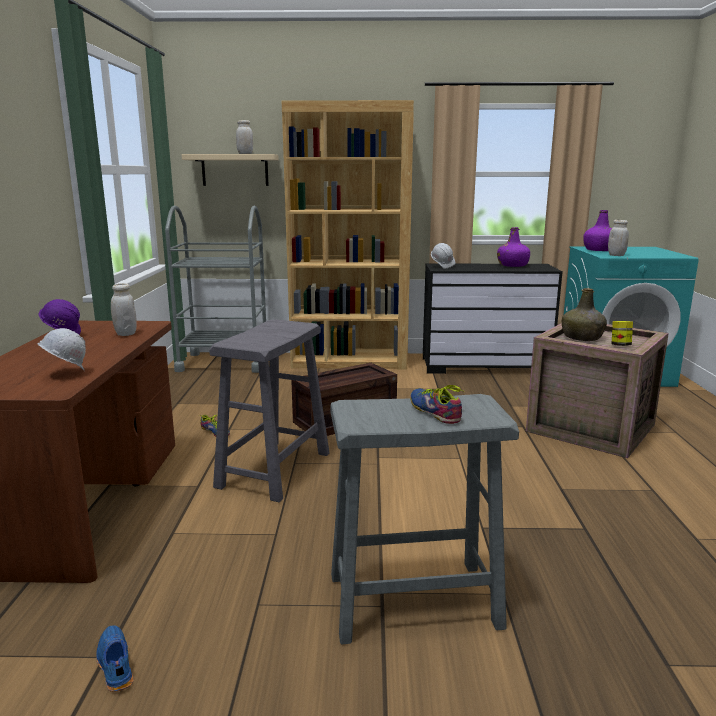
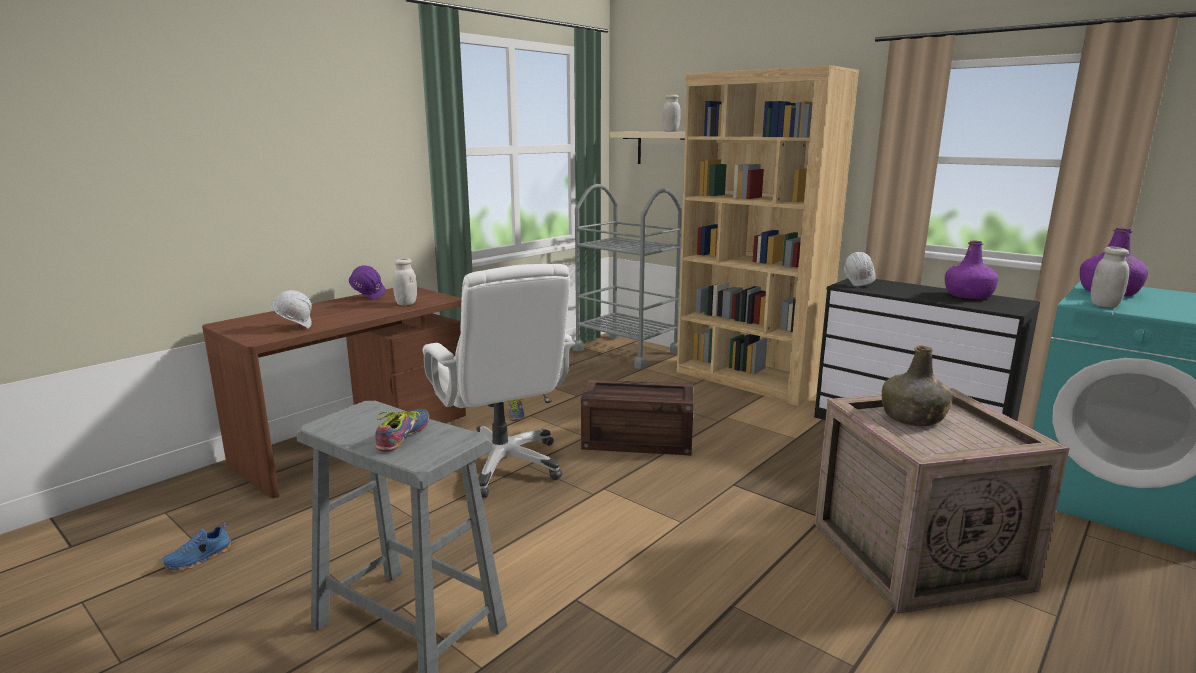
camera: 40 degrees right, 0 degrees up
blue shoe [96,625,134,692] -> blue shoe turned 150 degrees counterclockwise [161,523,233,570]
grey stool [209,319,330,502] -> white office chair [423,264,575,498]
jar [612,321,633,346] -> none

